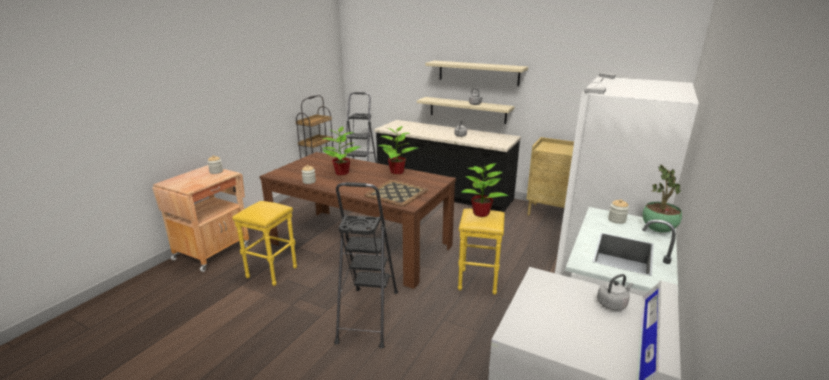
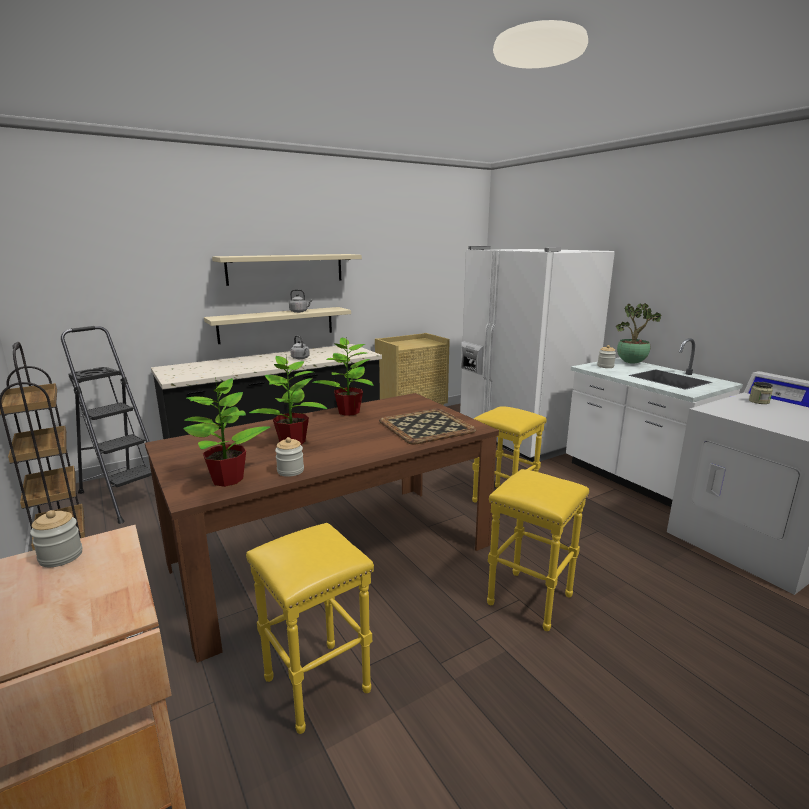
camera: 60 degrees left, 5 degrees down
step ladder [334,182,398,348] -> yellow stool [487,469,589,631]
potted plant [461,162,508,217] -> potted plant moved to [183,378,270,487]
grey kettle [597,274,633,311] -> jar [749,382,773,404]

